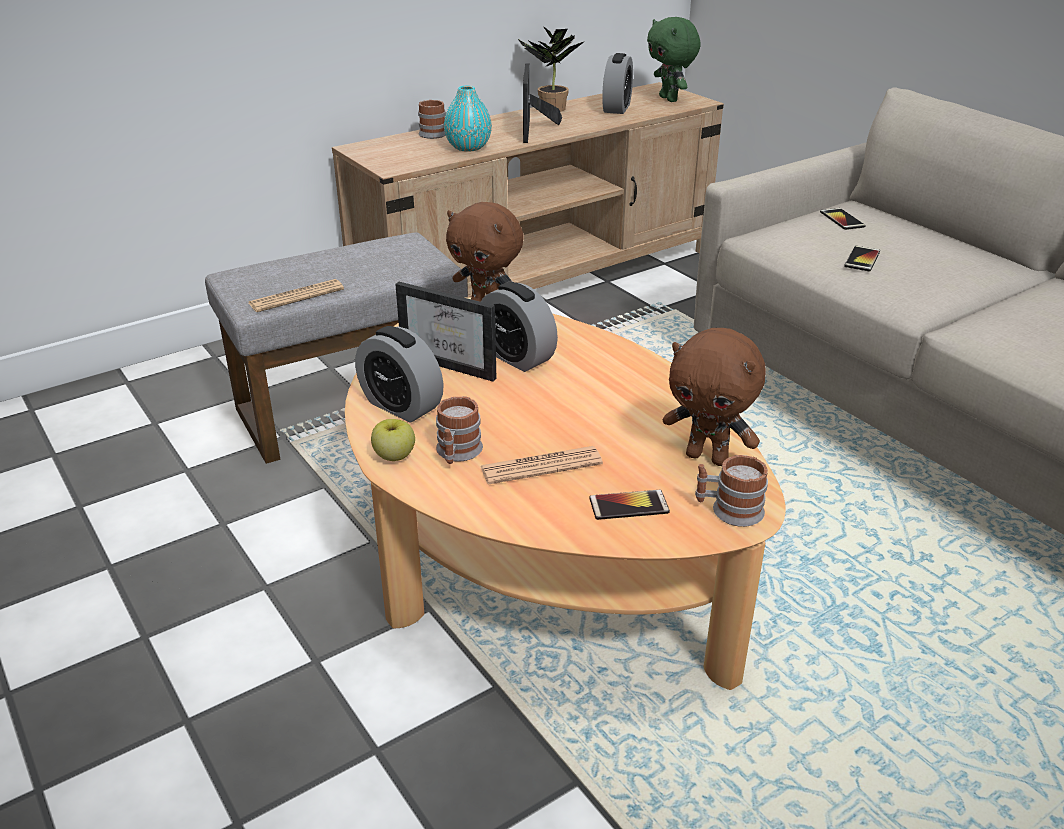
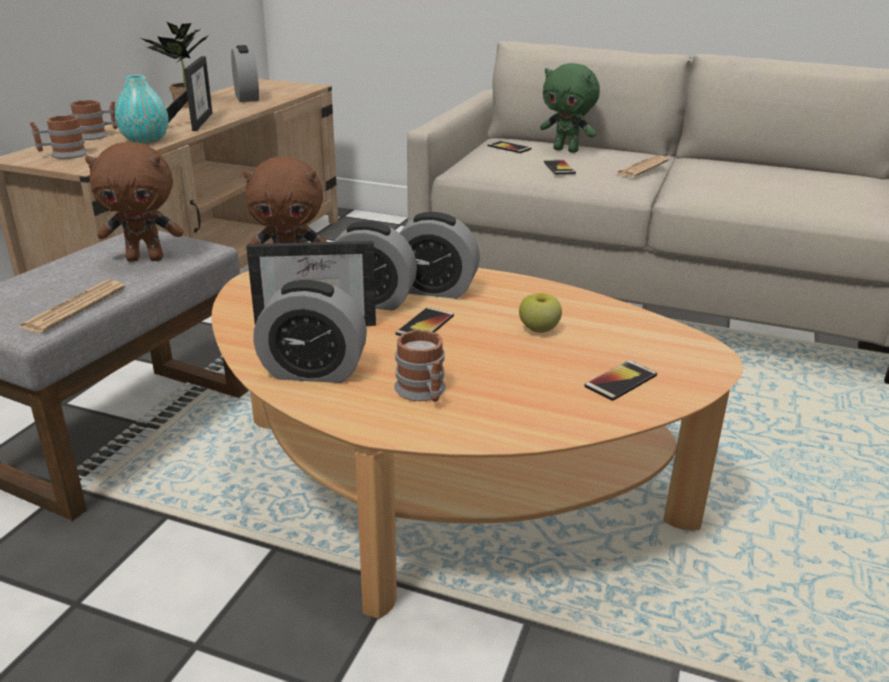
camera: 35 degrees left, 5 degrees down
apple [371,419,415,461] -> apple moved to [519,294,562,333]
newspaper [480,446,603,485] -> newspaper moved to [615,155,669,177]
picture frame [523,64,562,143] -> picture frame turned 150 degrees counterclockwise [166,56,213,131]
green plush toy [647,17,700,102] -> green plush toy moved to [540,63,600,153]
brown plush toy [663,328,766,466] -> brown plush toy moved to [85,142,184,262]
mug [695,455,768,527] -> mug moved to [30,115,88,159]
none -> phone [396,307,454,336]
none -> alarm clock [400,212,480,299]

